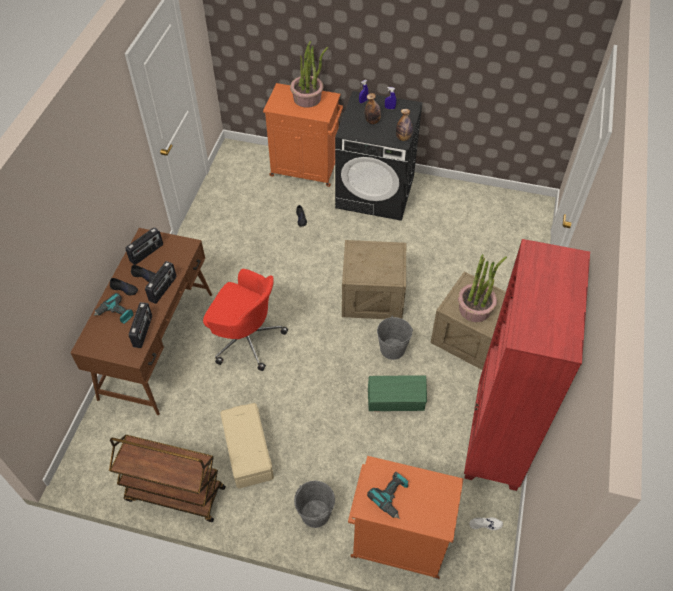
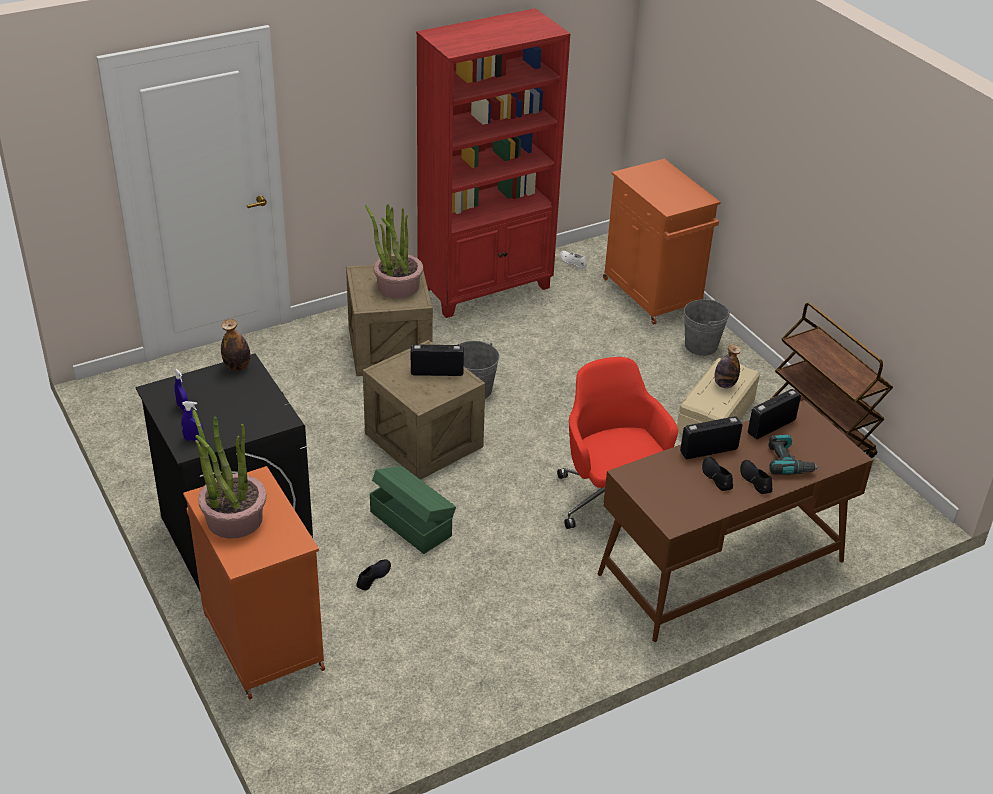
camera: 135 degrees left, 15 degrees down
radio [125,227,163,265] -> radio moved to [411,344,464,376]
bottle [365,93,381,124] -> bottle moved to [714,344,741,388]
power drill [367,472,408,518] -> none
green storage box [368,375,427,411] -> green storage box moved to [370,466,456,554]

